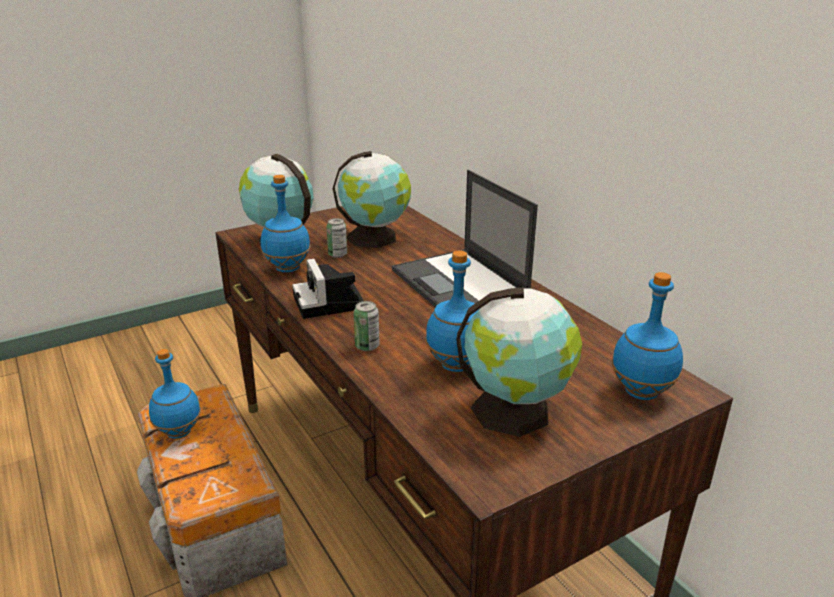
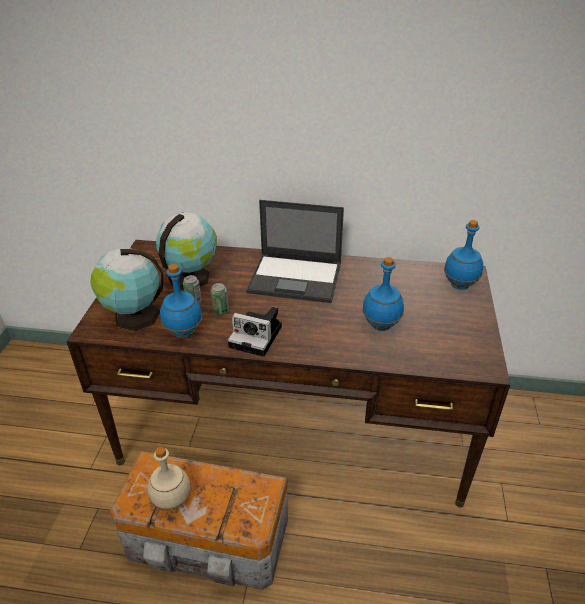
camera: 50 degrees left, 10 degrees up
blue bottle [149,349,201,439] -> beige bottle [148,447,191,511]
can [353,301,379,351] -> can moved to [210,283,229,315]
globe [456,288,582,437] -> none

